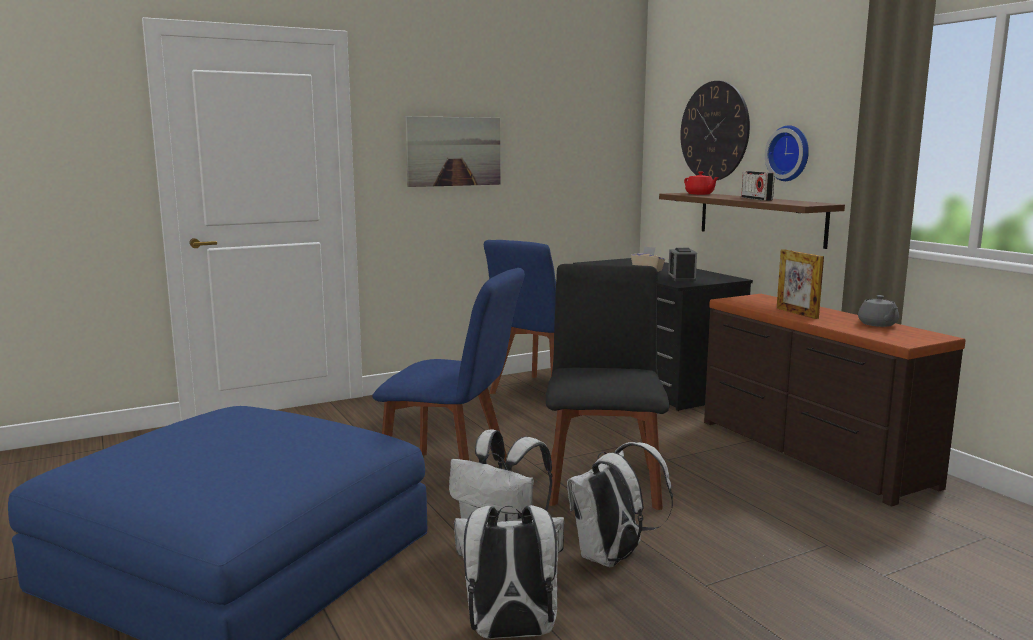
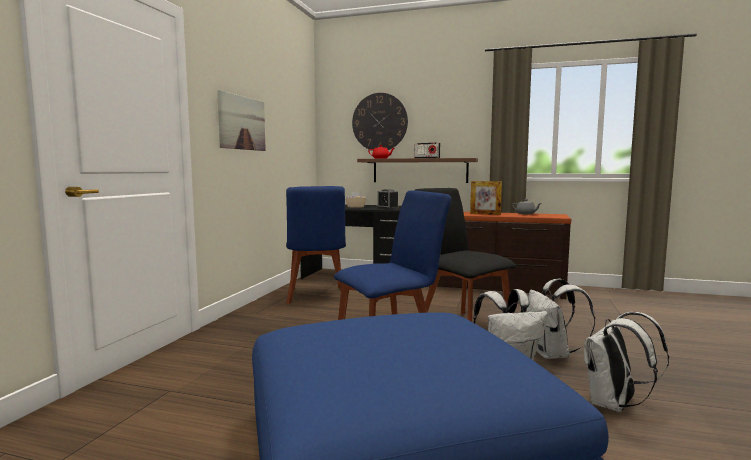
camera: 45 degrees left, 5 degrees down
wall clock [765,125,809,181] -> none

